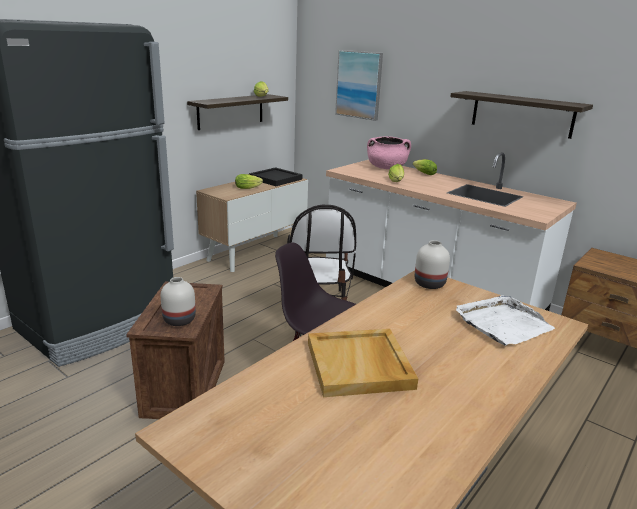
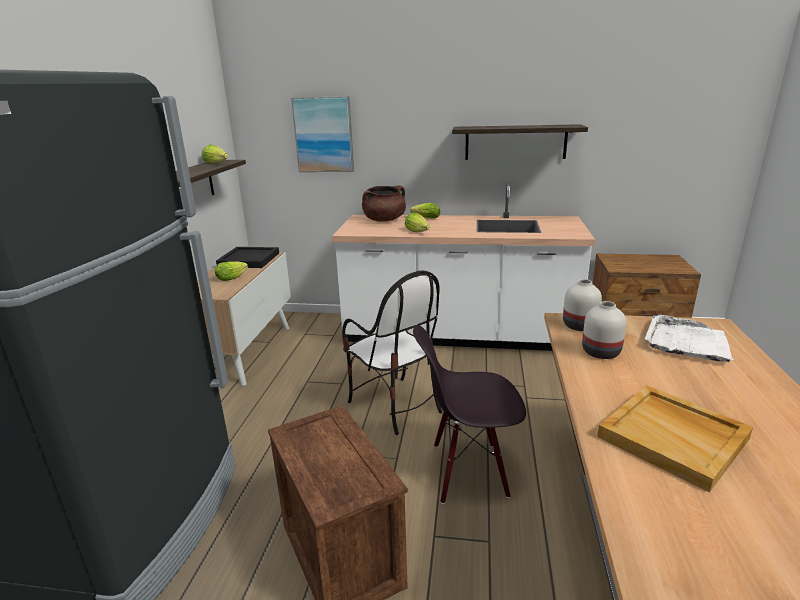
camera: 30 degrees left, 0 degrees up
white vase [161,277,196,326] -> white vase moved to [582,301,626,359]
pink cooking pot [367,136,411,169] -> brown cooking pot [362,186,406,222]

